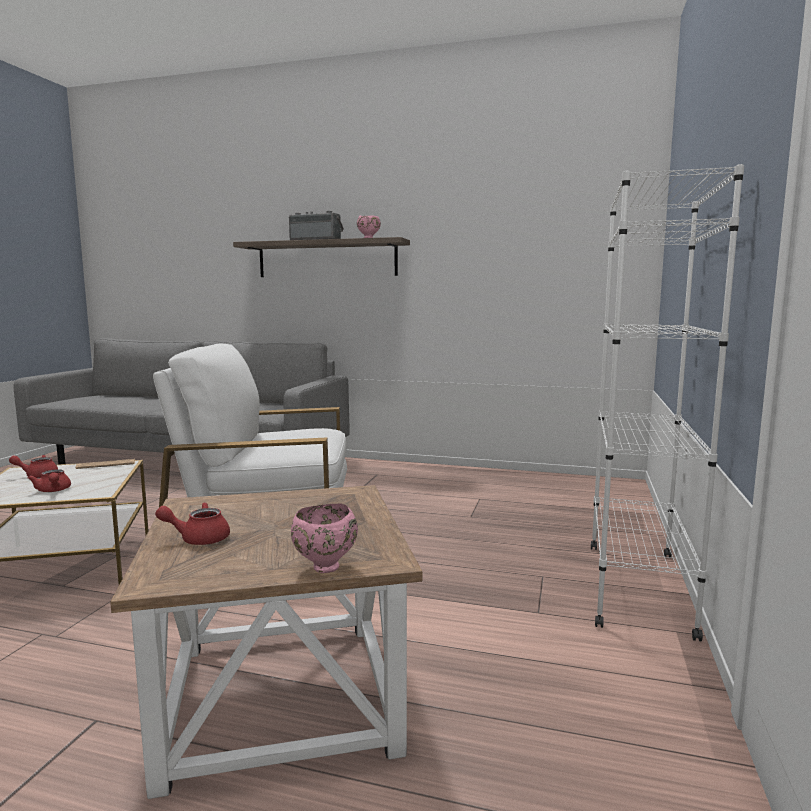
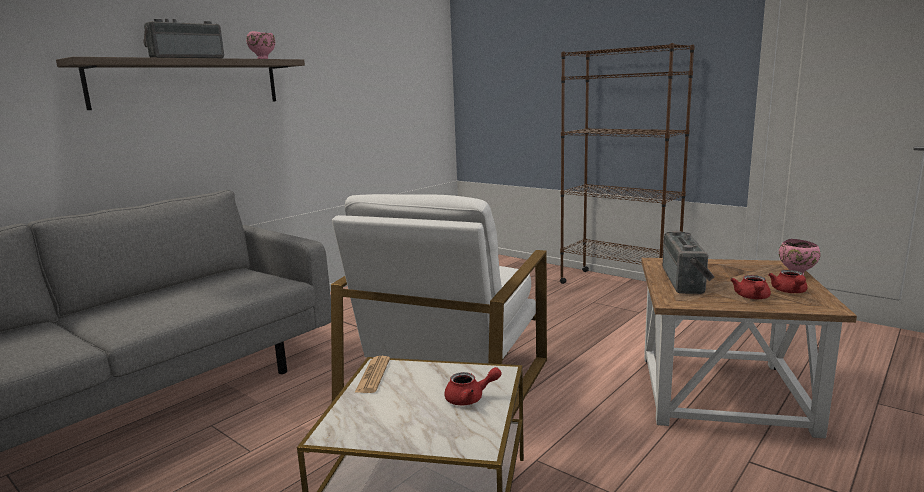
camera: 65 degrees left, 5 degrees up
red teapot [9,455,58,478] -> red teapot moved to [768,270,808,293]
white bookcase [591,164,744,641] -> brown bookcase [560,43,695,284]
none -> radio [663,231,714,294]

